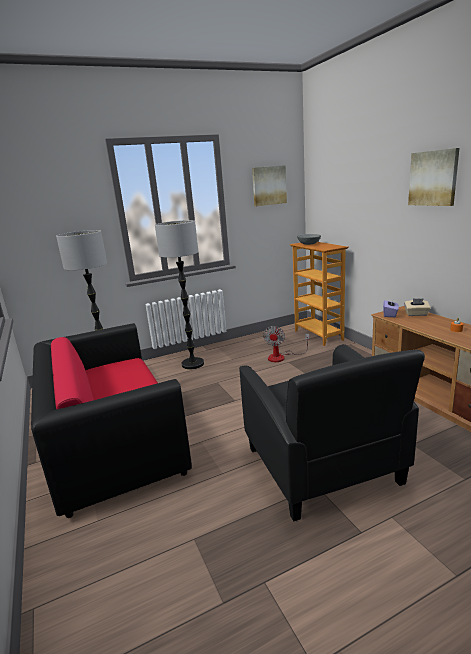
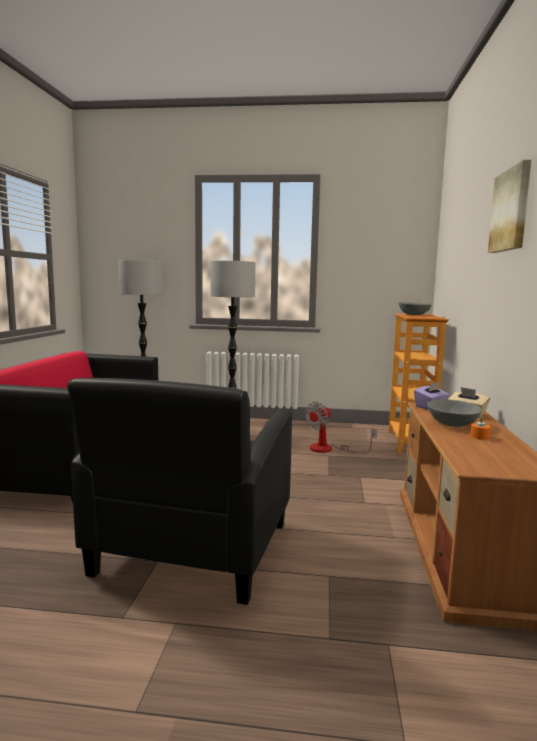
camera: 30 degrees right, 10 degrees down
picture [252,165,287,206] -> none
none -> grey bowl [427,399,482,427]

